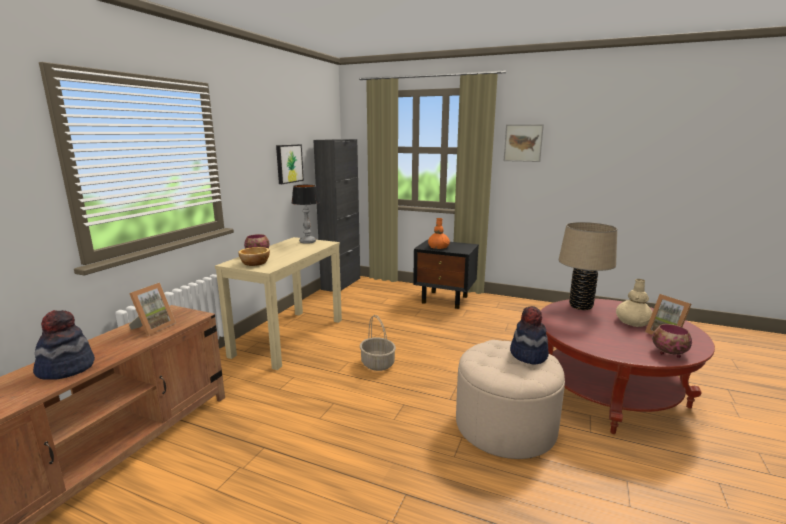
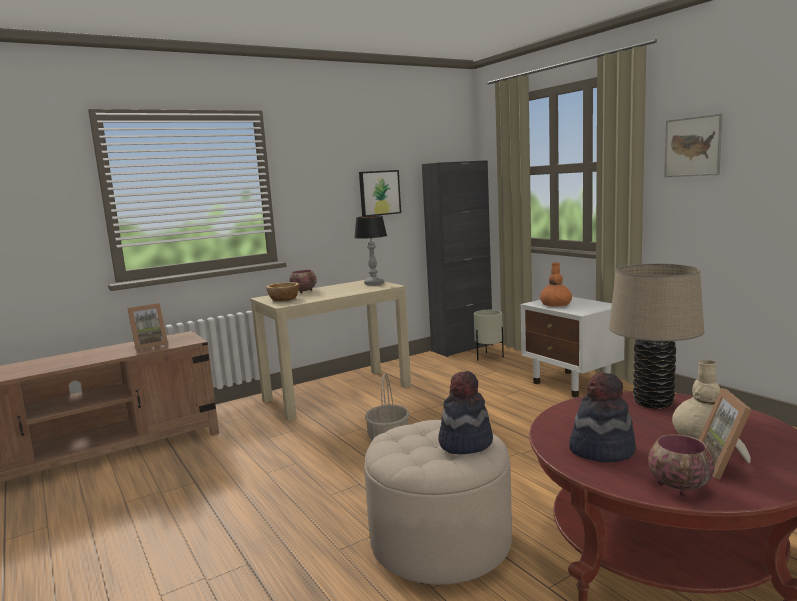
camera: 35 degrees right, 5 degrees down
hat [33,310,95,380] -> hat moved to [569,372,636,462]
black nightstand [413,239,479,309] -> white nightstand [521,297,625,397]
none -> beige planter [474,310,504,361]

